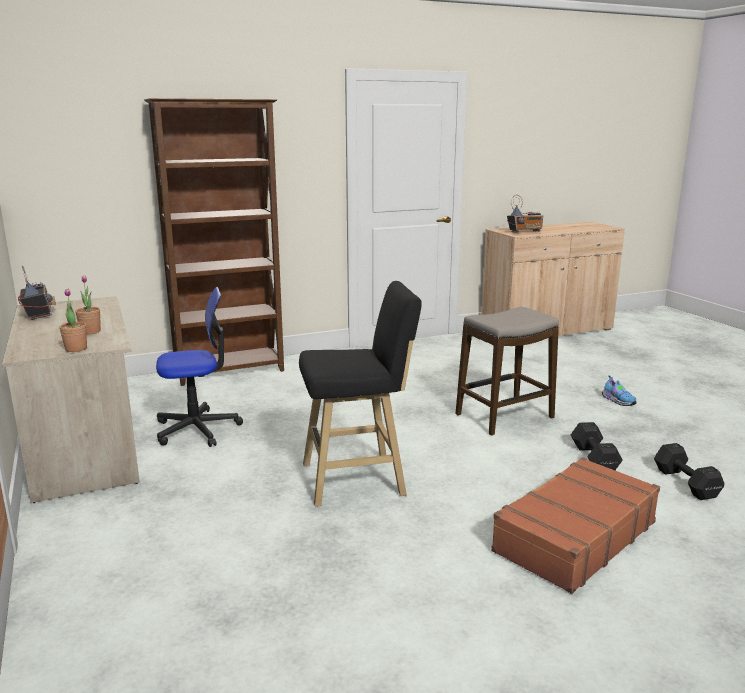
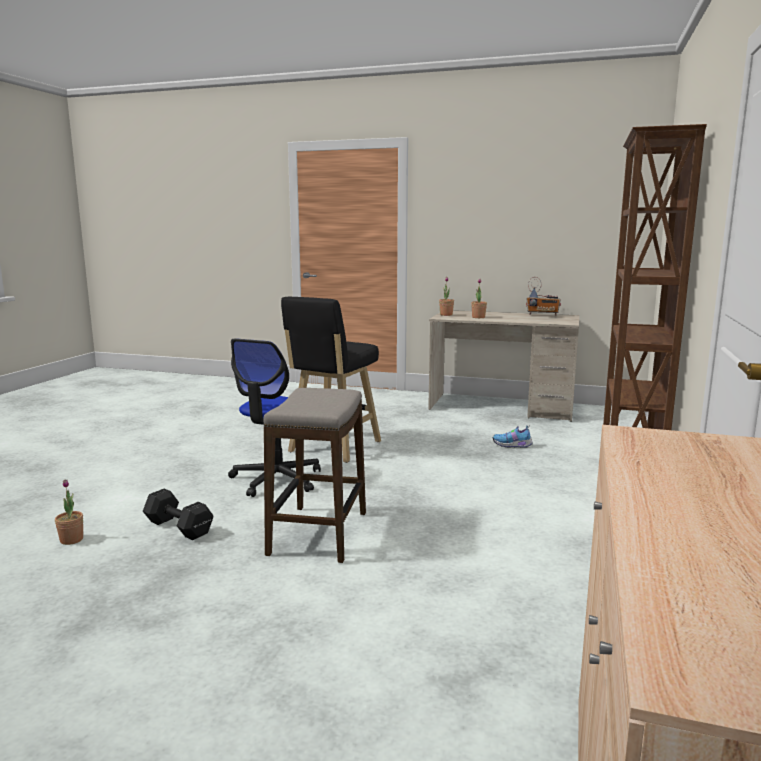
camera: 130 degrees right, 5 degrees down
office chair [156,287,243,447] -> office chair moved to [228,338,321,497]
brown suitcase [491,457,660,594] -> none
radio [507,195,543,233] -> none
shoe [602,375,636,406] -> shoe moved to [493,425,533,448]
black dumbbell [654,443,725,500] -> potted plant [55,480,83,545]

